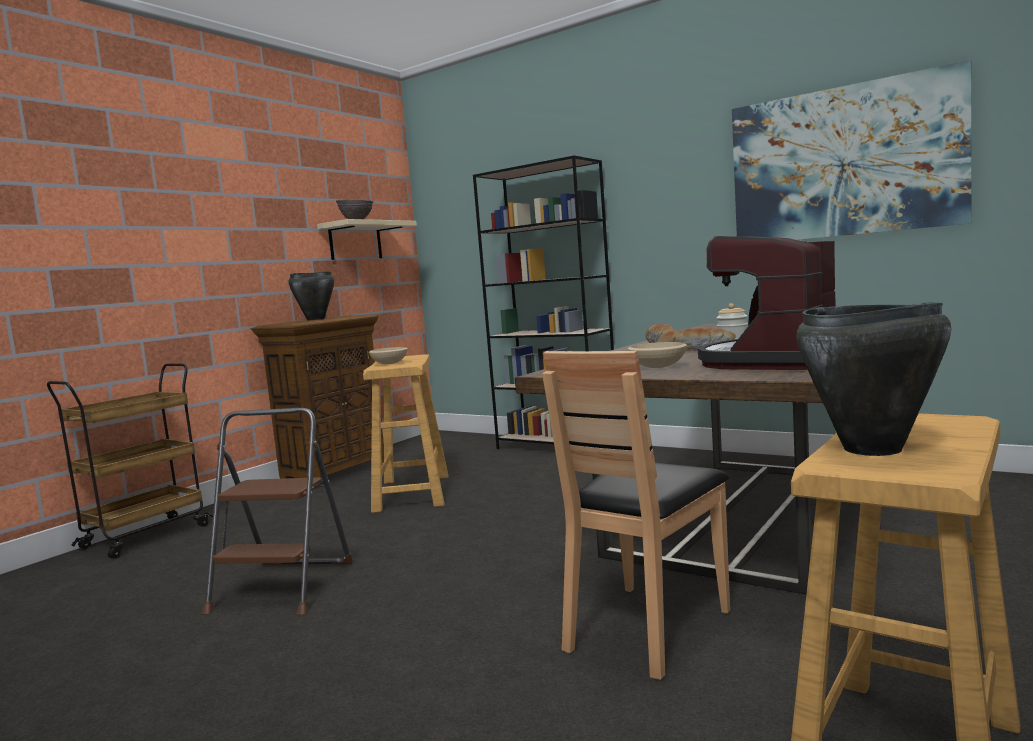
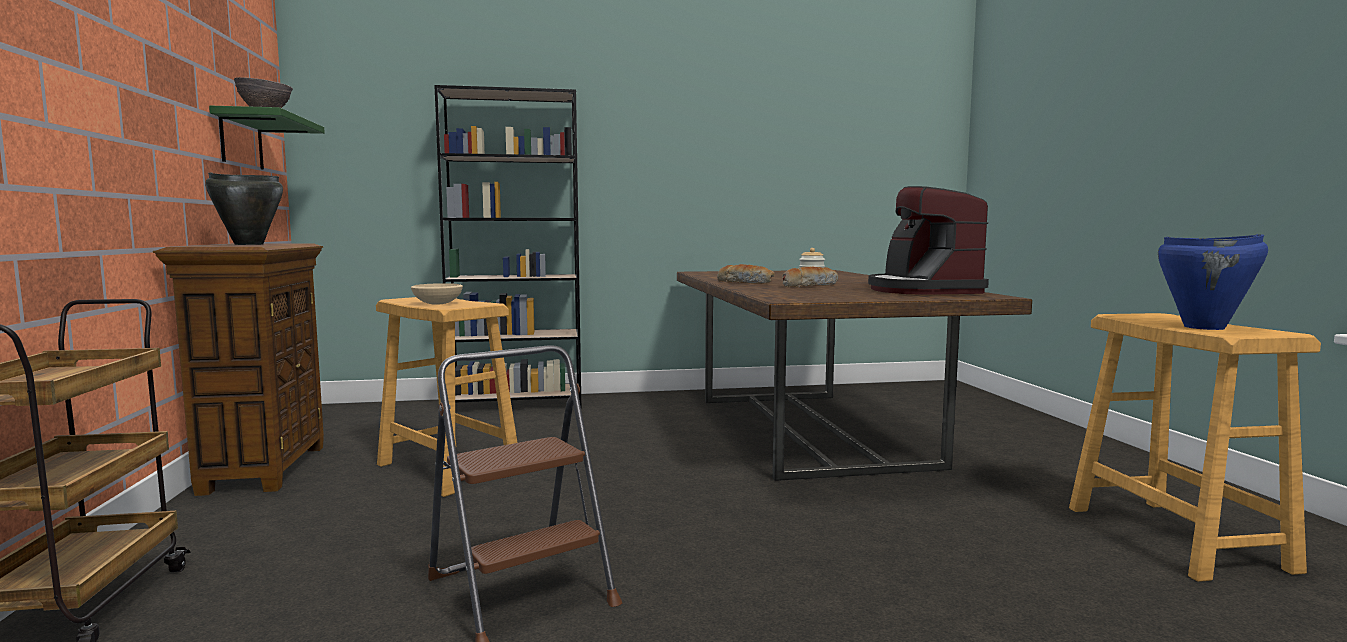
camera: 45 degrees left, 0 degrees up
beige shelf [317,219,417,260] -> green shelf [209,106,325,170]
brown chair [542,351,730,680] -> none
beige bowl [628,342,687,368] -> none
picture [732,60,972,240] -> none
black cooking pot [796,302,951,456] -> blue cooking pot [1158,234,1268,330]

